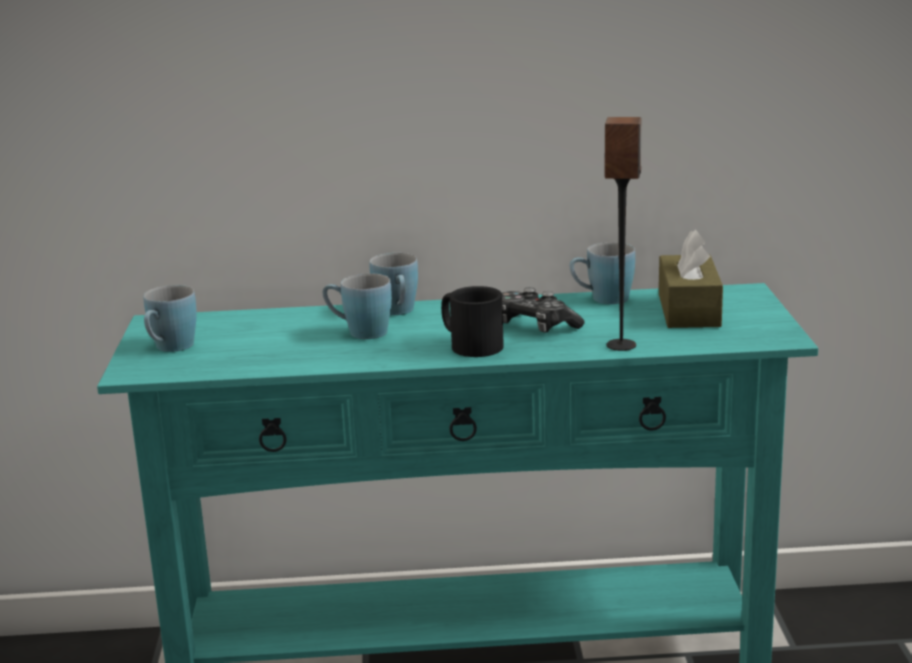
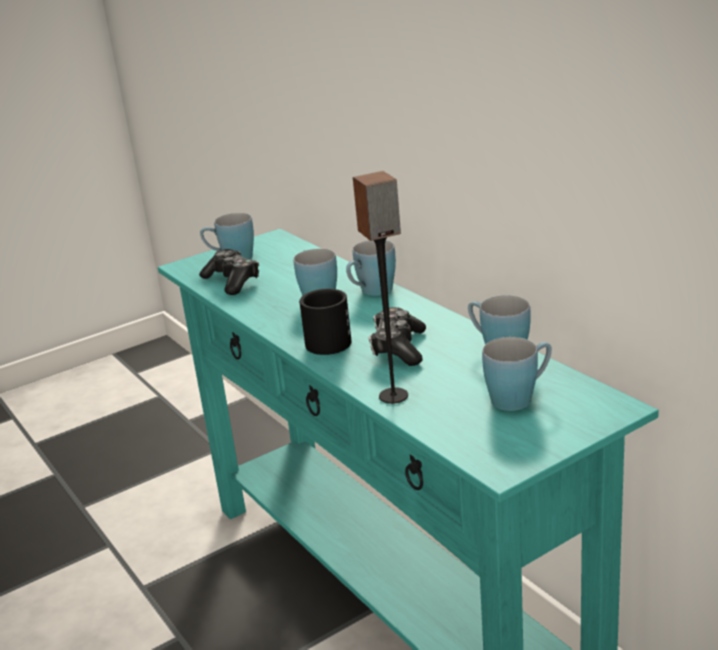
camera: 60 degrees right, 5 degrees up
brown tissue box [659,230,723,328] -> blue mug [482,337,552,411]
none -> game controller [199,249,259,295]

